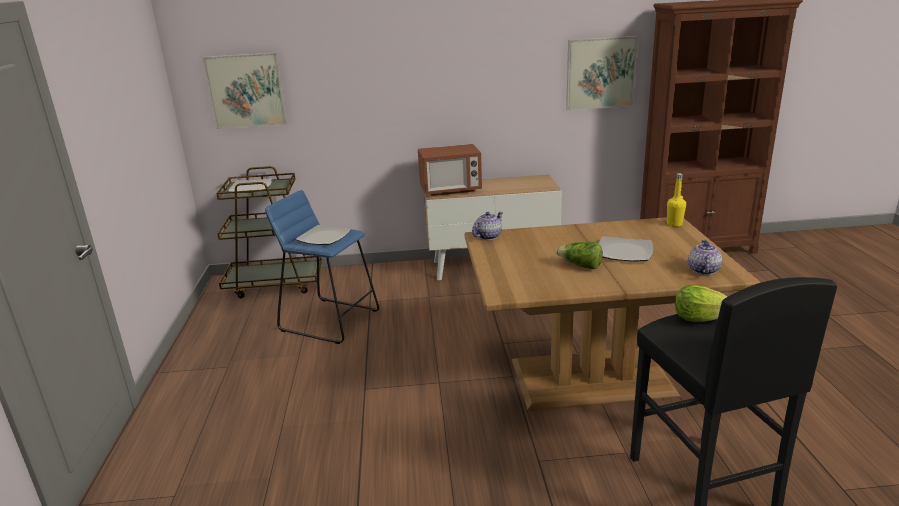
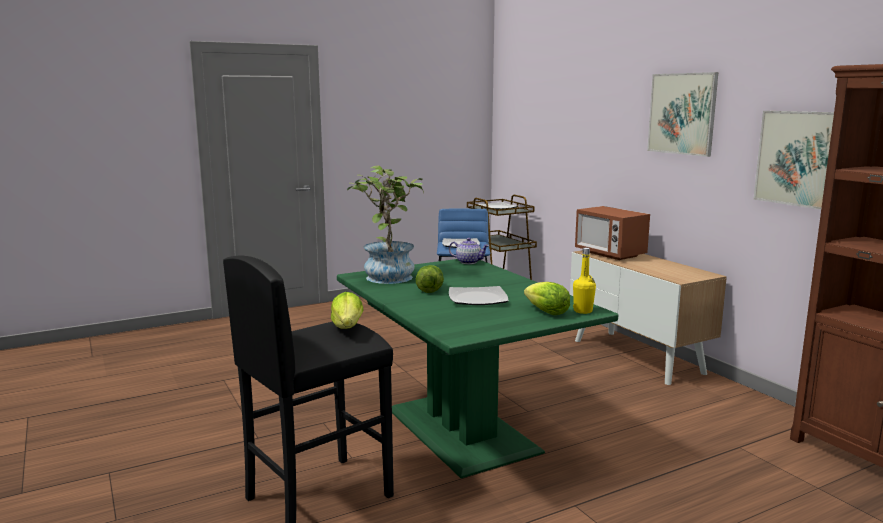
camera: 65 degrees right, 10 degrees down
picture [203,53,287,129] -> picture moved to [647,72,718,157]
brown dining table [465,217,760,411] -> green dining table [337,259,618,478]
teapot [688,239,722,275] -> none
none -> potted plant [347,165,424,284]
none -> lettuce [524,282,570,315]

